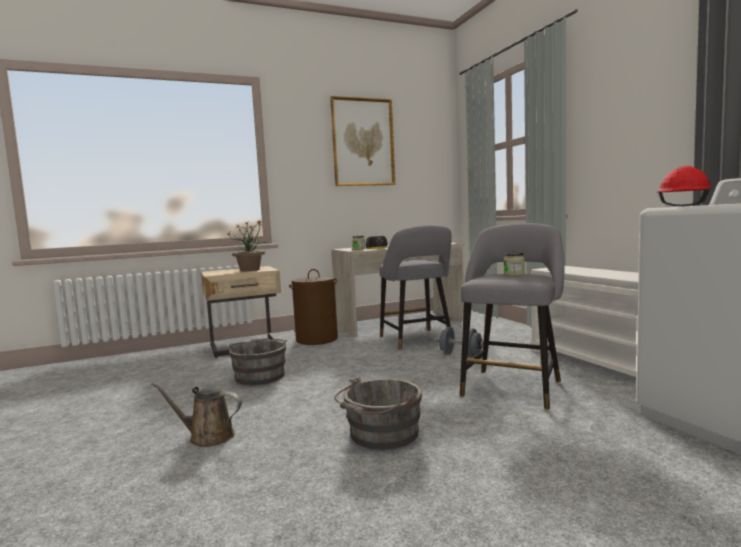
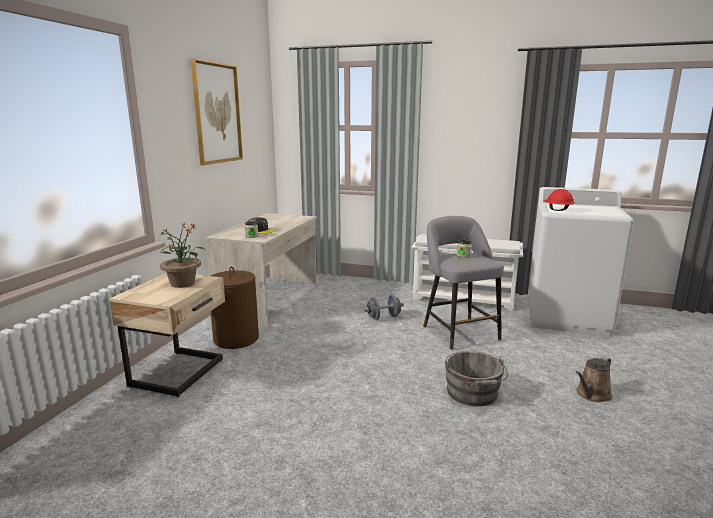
camera: 50 degrees left, 10 degrees up
brown watering can [151,382,242,447] -> brown watering can moved to [576,357,612,402]
grey bucket [228,338,287,385] -> none
grey stool [379,225,452,350] -> none

